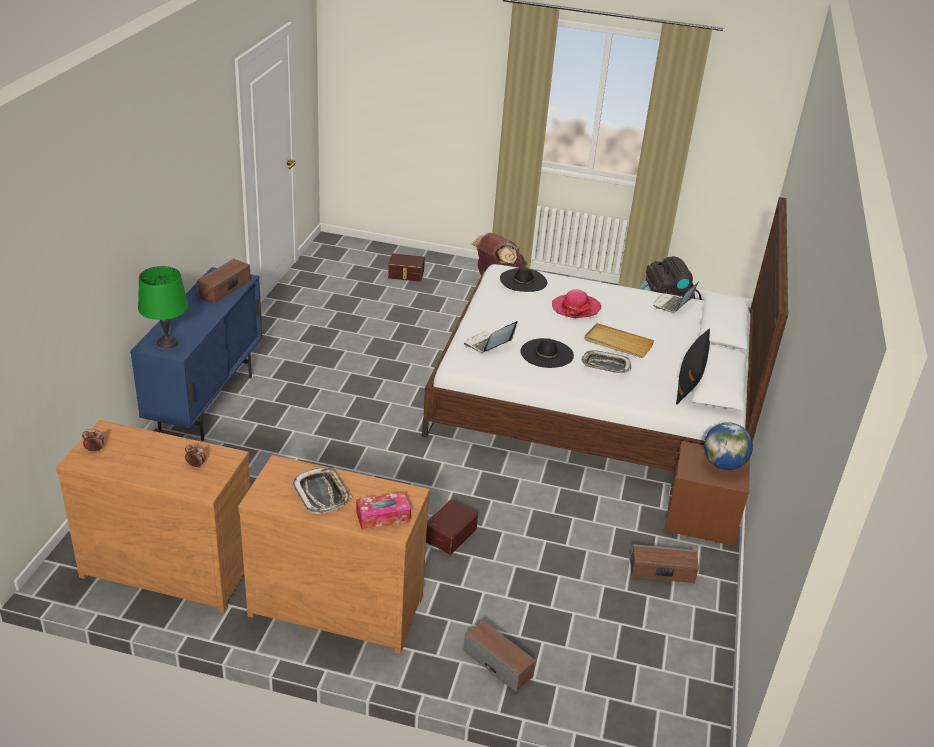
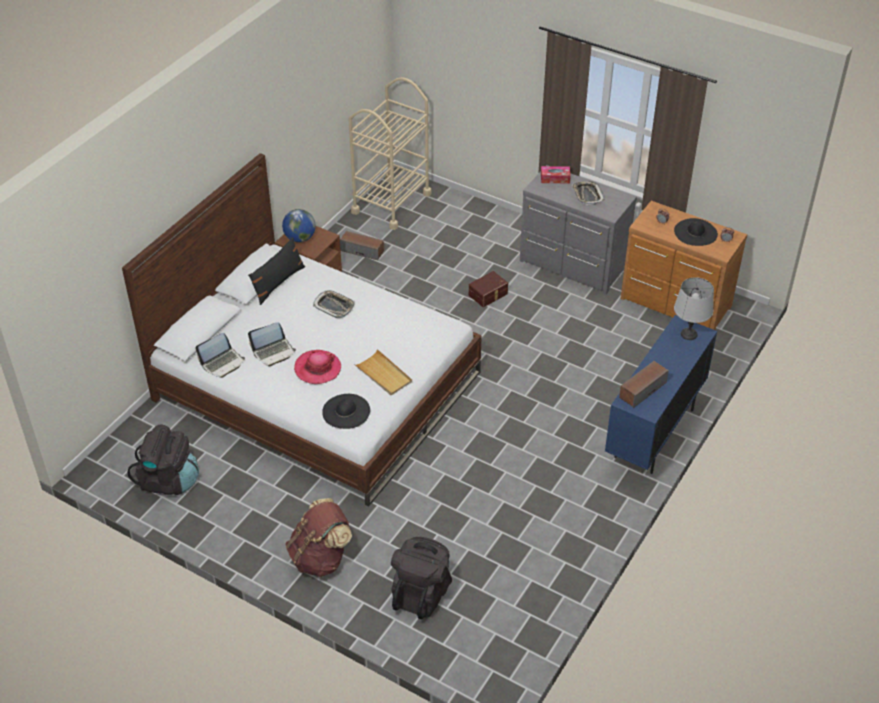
camera: 160 degrees left, 10 degrees up
green table lamp [138,266,188,349] -> grey table lamp [674,277,714,340]
brown dresser [238,455,430,654] -> grey dresser [520,165,637,294]
brown storage box [388,253,425,282] -> black backpack [391,537,452,619]
speaker [463,620,536,692] -> none
laptop [464,321,518,352] -> laptop moved to [248,322,296,366]
black hat [520,338,574,368] -> black hat moved to [674,218,718,246]
beige tray [584,323,654,358] -> beige tray moved to [354,349,412,395]
none -> beige cart [348,77,431,230]

